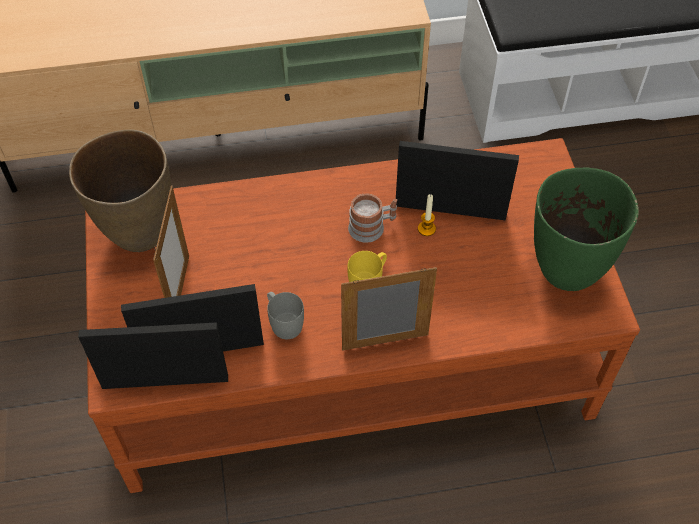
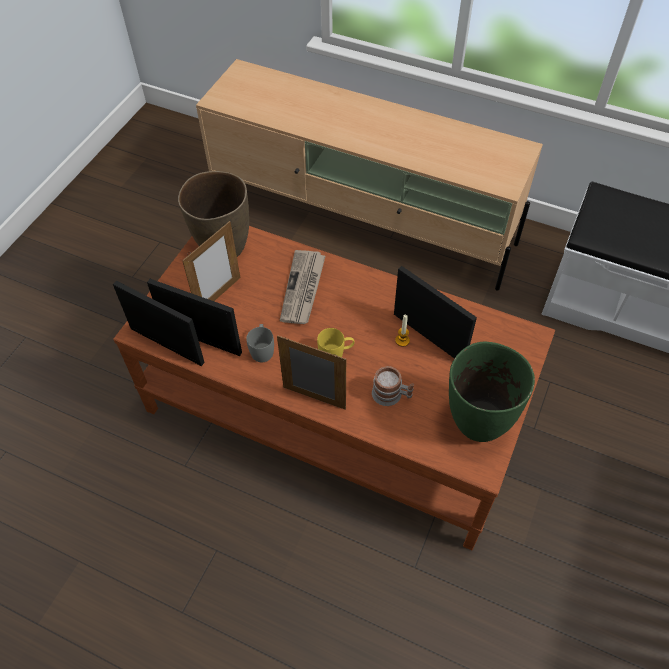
camera: 35 degrees right, 0 degrees up
mug [348,193,397,243] -> mug moved to [372,366,414,406]
none -> newspaper [280,250,325,324]

